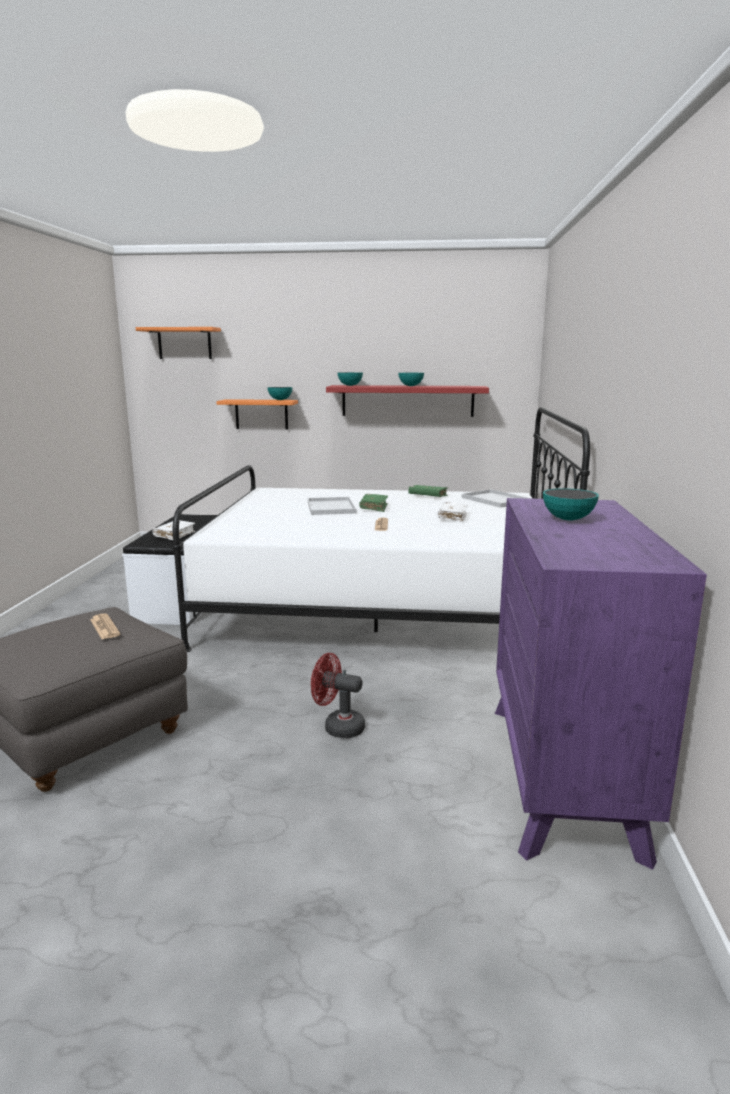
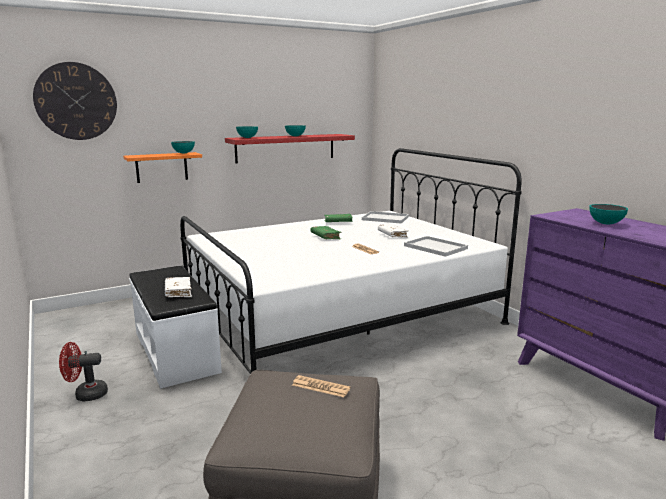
camera: 35 degrees left, 0 degrees up
orange shelf [136,327,221,359] -> wall clock [33,62,117,140]
white tray [308,497,356,515] -> white tray moved to [404,236,468,257]
red fan [311,653,365,738] -> red fan moved to [59,342,108,402]

